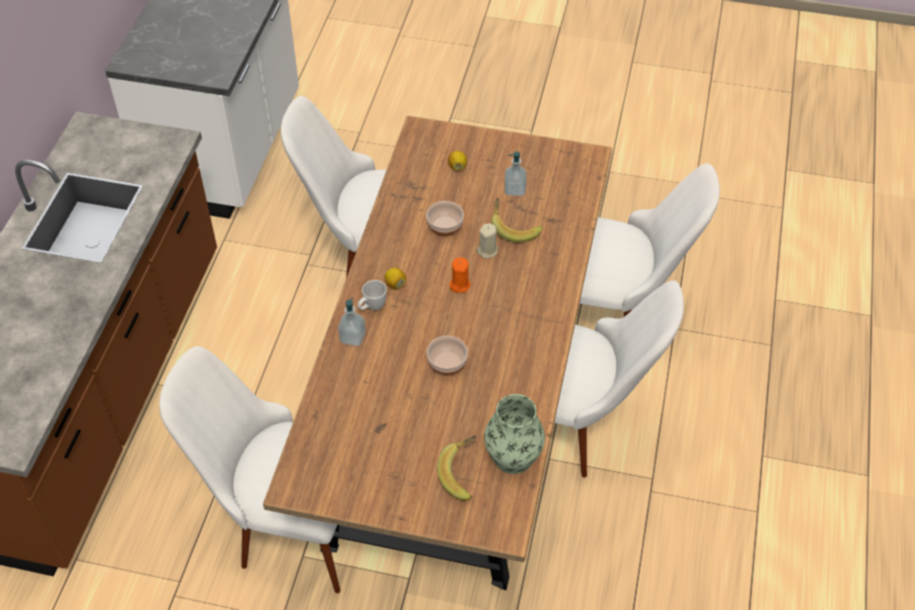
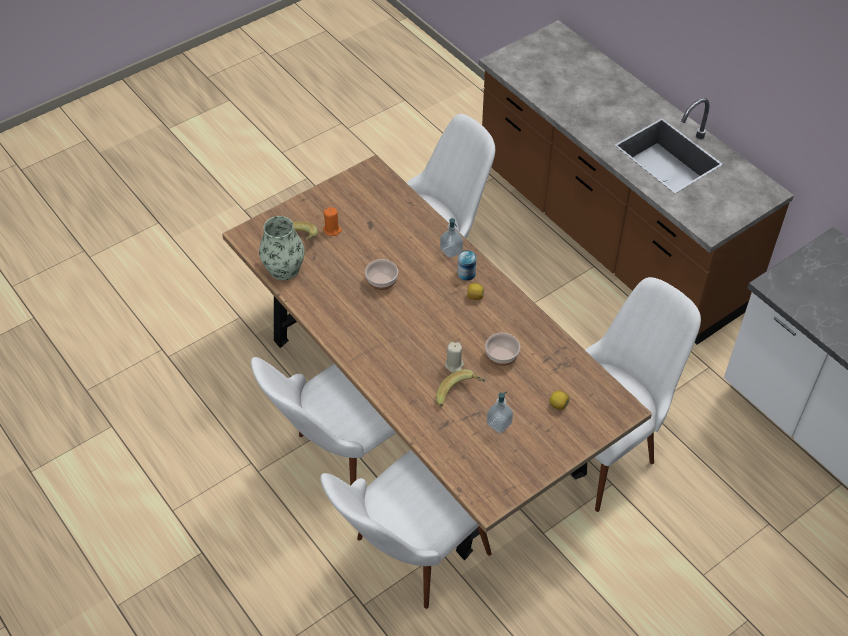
camera: 130 degrees right, 0 degrees up
white mug [357,280,387,310] -> can [457,250,477,281]
orange candle [450,257,471,293] -> orange candle moved to [323,207,342,236]

